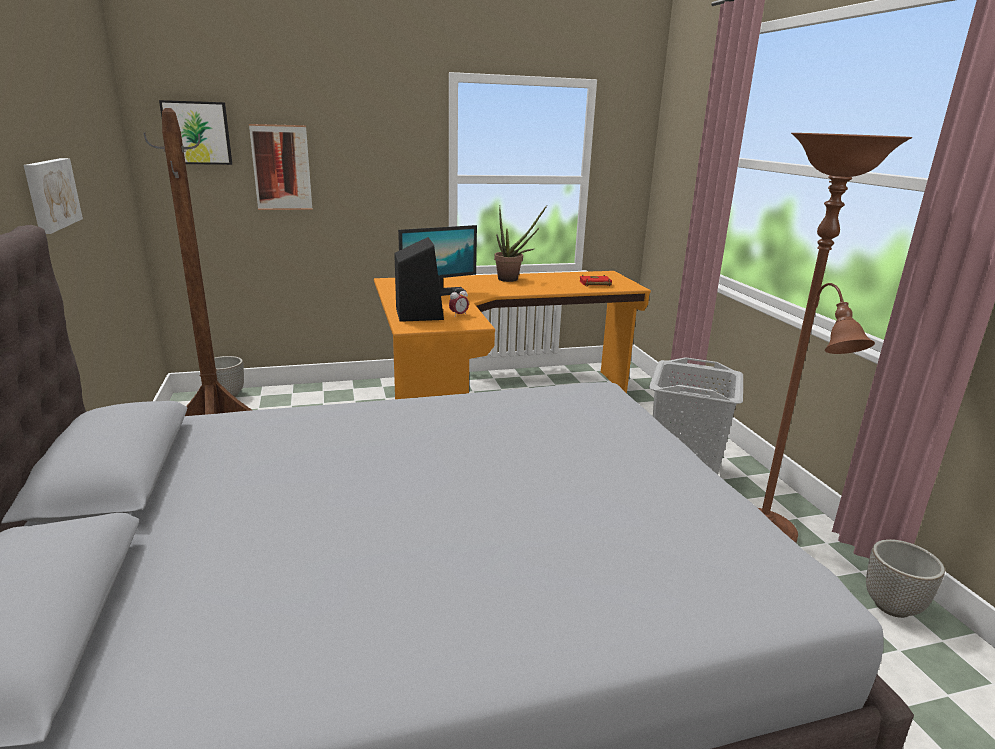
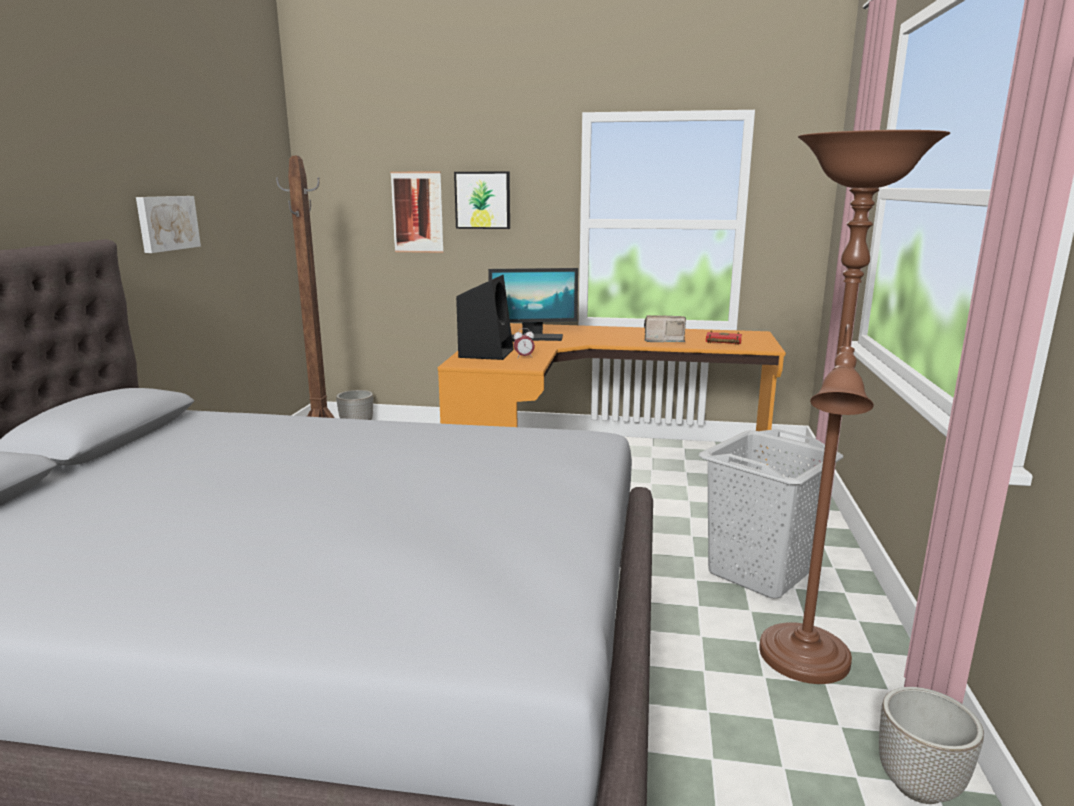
camera: 25 degrees right, 5 degrees down
picture [159,100,232,165] -> picture moved to [454,172,510,229]
potted plant [494,205,547,282] -> none
none -> radio [644,315,686,342]

